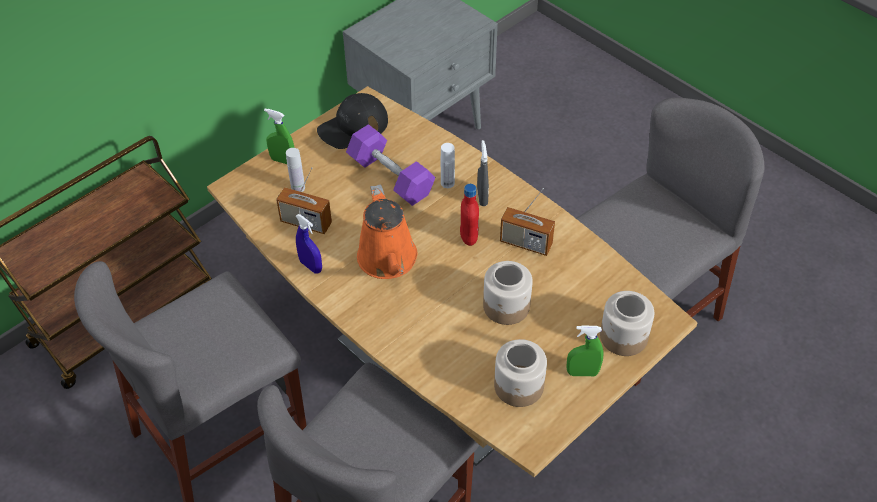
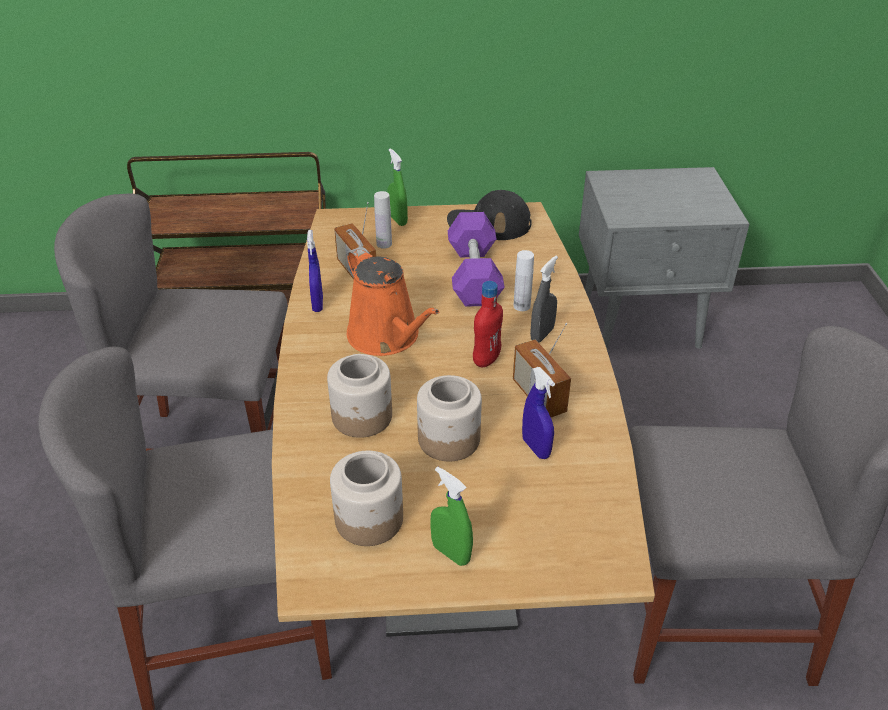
camera: 40 degrees right, 10 degrees down
orange watering can [357,184,417,279] -> orange watering can turned 60 degrees counterclockwise [347,247,440,356]
jar [600,291,654,356] -> jar moved to [327,354,392,438]
none -> blue spray bottle [522,367,555,459]

